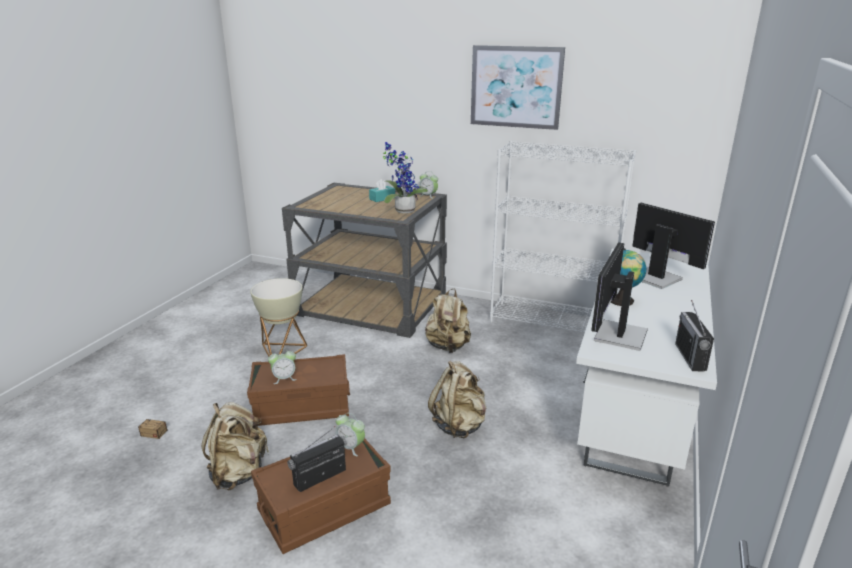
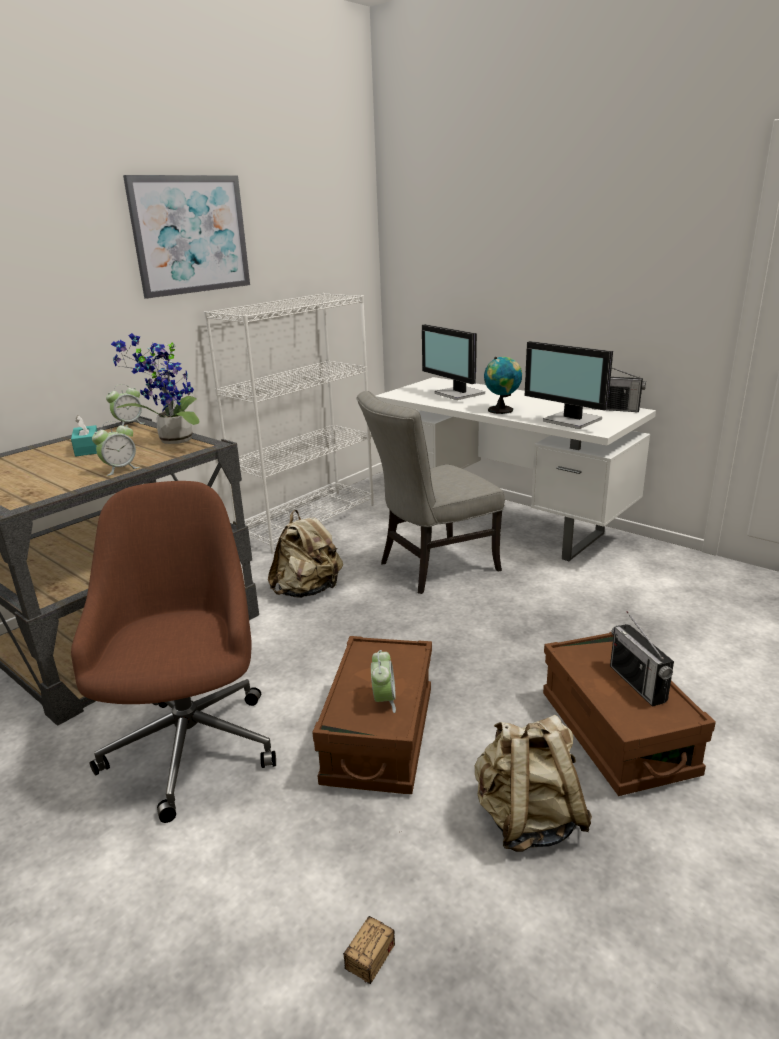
camera: 70 degrees left, 0 degrees up
planter [250,278,307,356] -> brown office chair [71,481,276,823]
alarm clock [335,413,365,456] -> alarm clock moved to [92,421,140,476]
beige backpack [428,361,487,438] -> none
monitor [632,203,715,289] -> monitor turned 105 degrees counterclockwise [422,324,485,400]
none -> grey chair [357,391,505,594]

